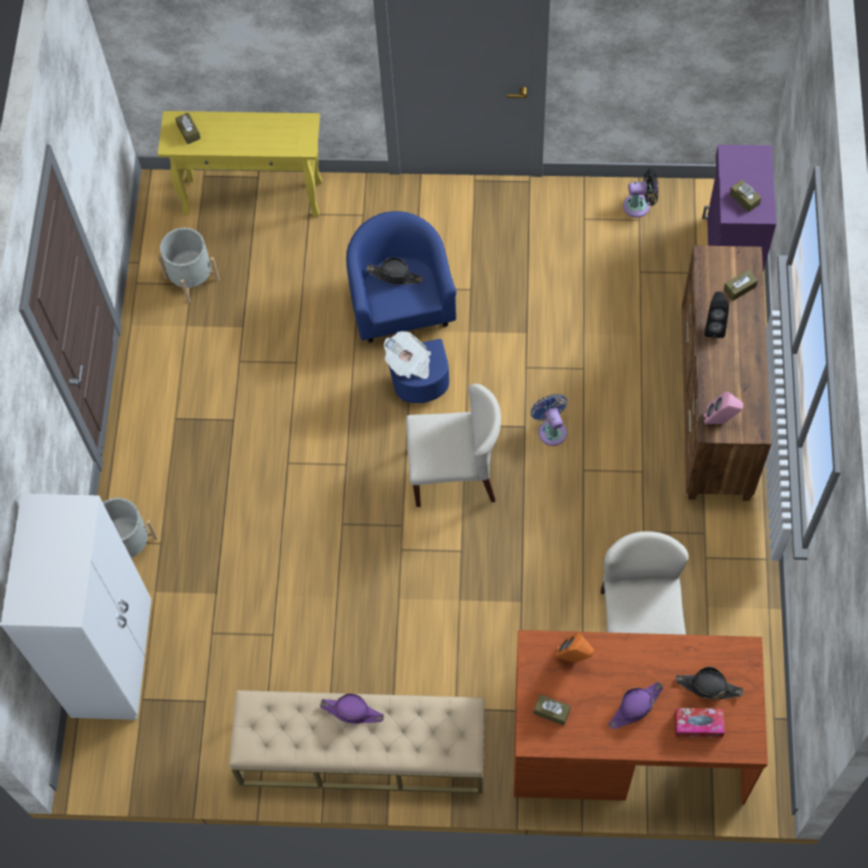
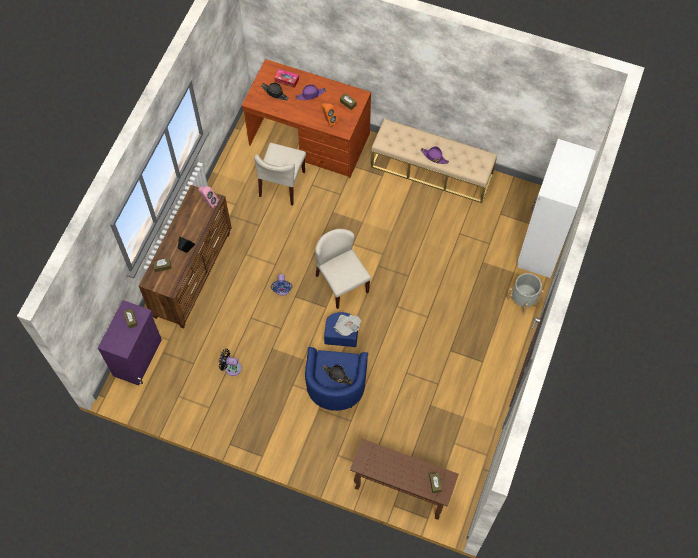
camera: 165 degrees left, 0 degrees up
yellow console table [158,111,322,217] -> brown console table [350,439,459,520]
grey planter [158,228,220,303] -> none
beige chair [406,384,501,507] -> beige chair turned 45 degrees clockwise [315,229,371,309]
black fan [623,169,658,218] -> black fan moved to [219,349,242,376]

